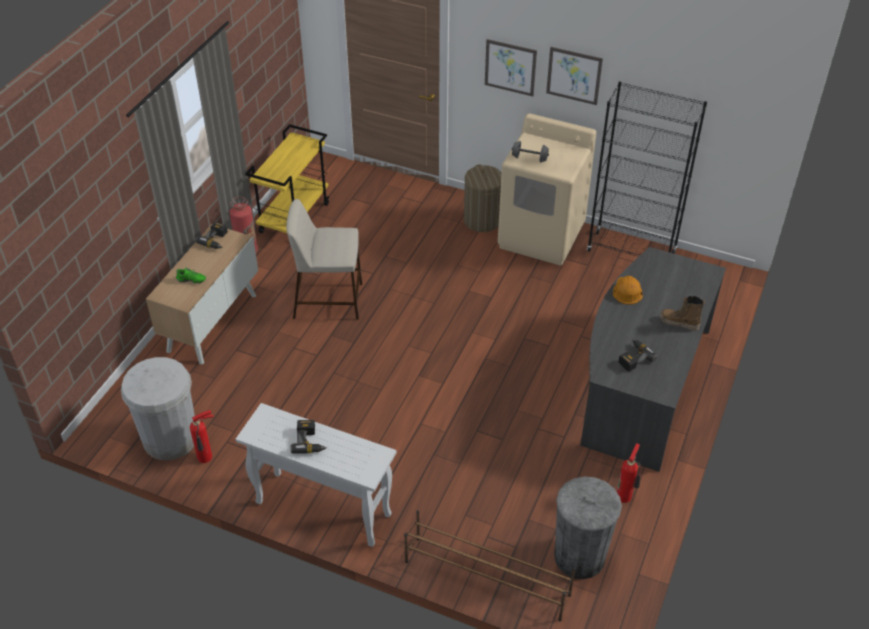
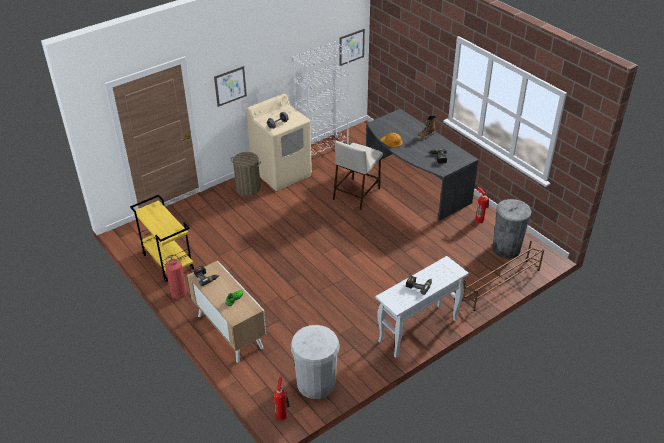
camera: 60 degrees left, 5 degrees down
fire extinguisher [190,410,214,463] -> fire extinguisher moved to [274,377,290,420]
beige stool [286,199,362,320] -> beige stool moved to [333,141,382,210]
picture [546,47,603,105] -> picture moved to [339,29,365,66]
black bookcase [587,81,707,257] -> white bookcase [293,41,349,156]

